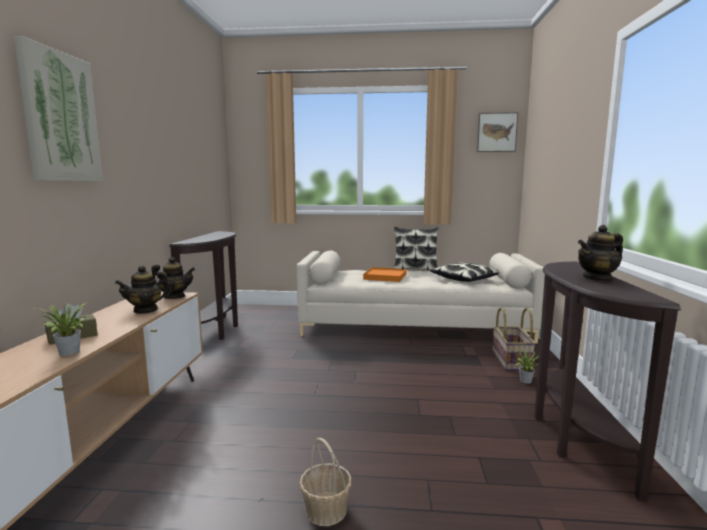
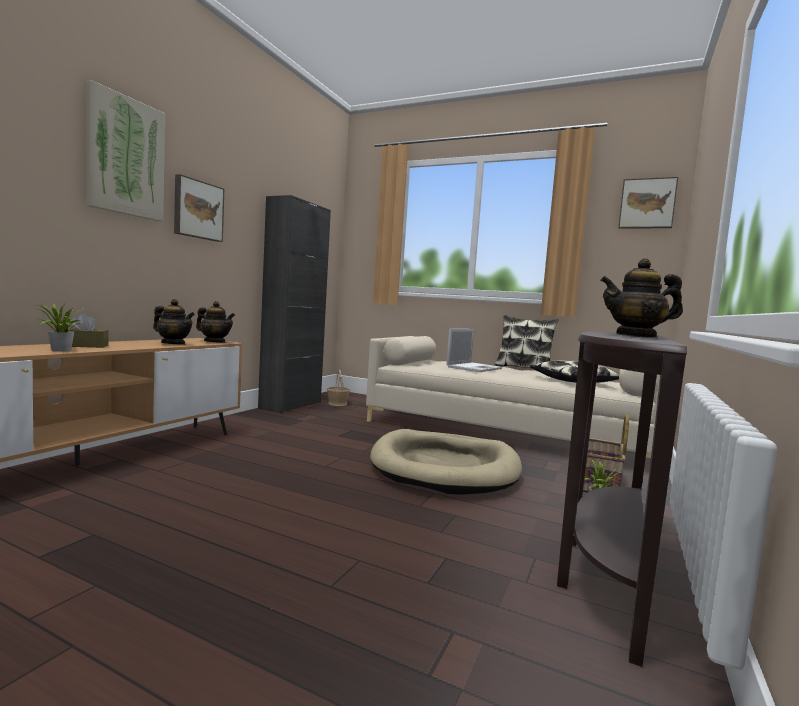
camera: 20 degrees right, 5 degrees down
teapot [115,266,172,314] -> teapot turned 150 degrees counterclockwise [153,299,195,345]
brown console table [169,231,238,340] -> black cabinet [258,195,331,413]
basket [299,438,352,526] -> basket moved to [327,370,350,406]
orange tray [363,267,407,282] -> laptop [446,329,502,372]
none -> picture [174,174,224,242]
none -> beige dog bed [370,429,522,495]

